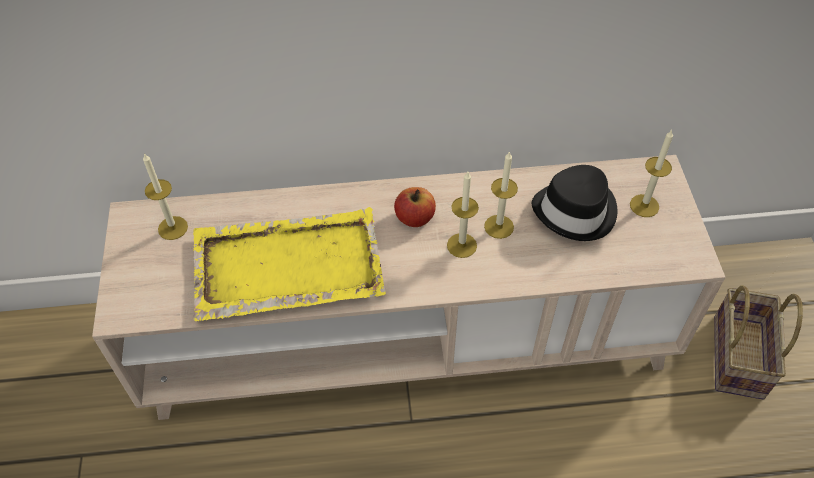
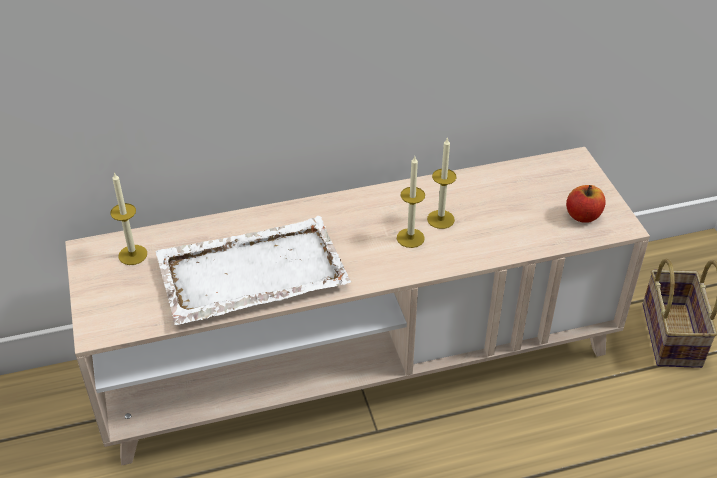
camera: 10 degrees left, 10 degrees down
yellow tray [193,207,386,321] -> white tray [156,216,351,325]
apple [394,187,436,227] -> apple moved to [566,185,606,223]
black hat [532,165,617,241] -> none
candle [630,130,673,217] -> none

